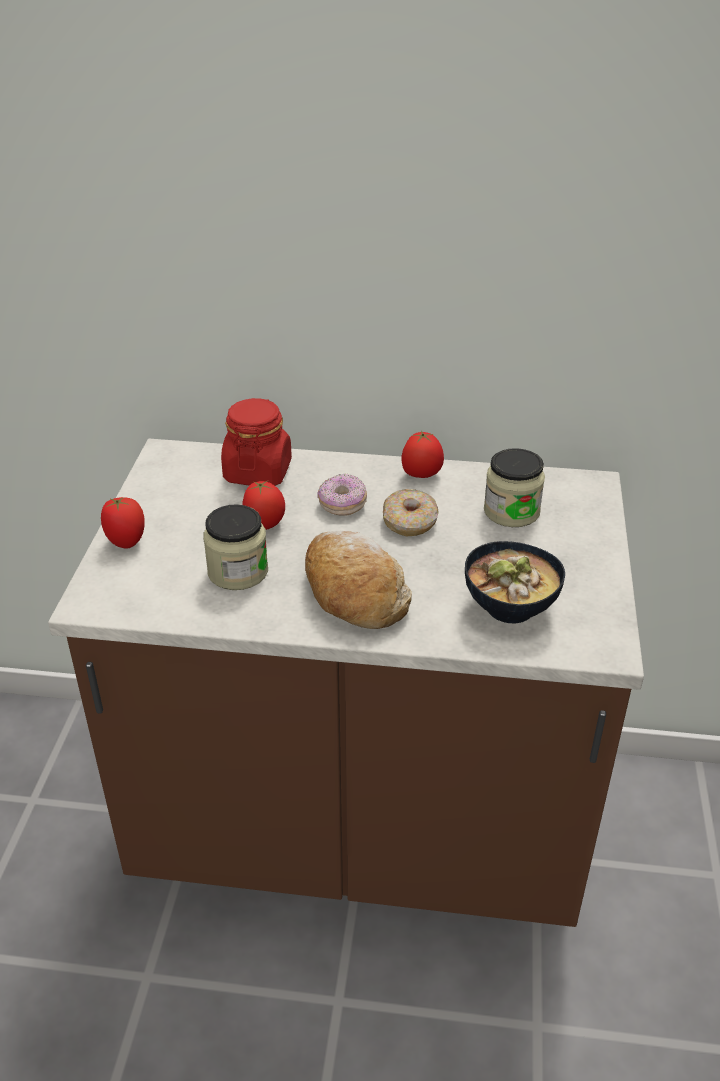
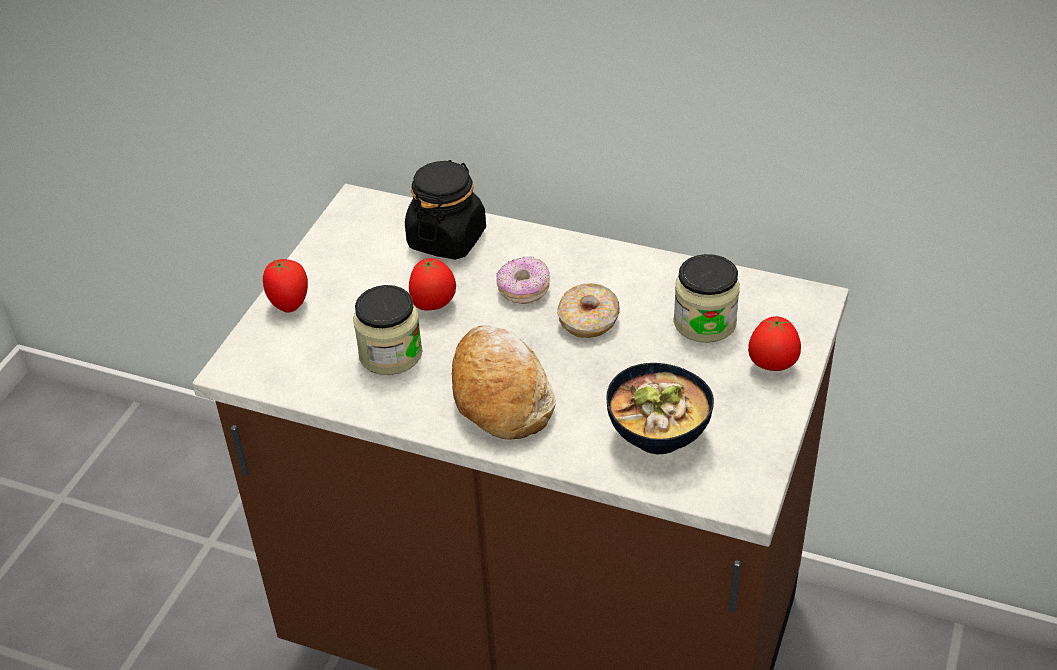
camera: 15 degrees right, 5 degrees up
red jar [221,398,292,486] -> black jar [405,160,486,260]
tomato [401,431,444,478] -> tomato moved to [748,316,801,371]

